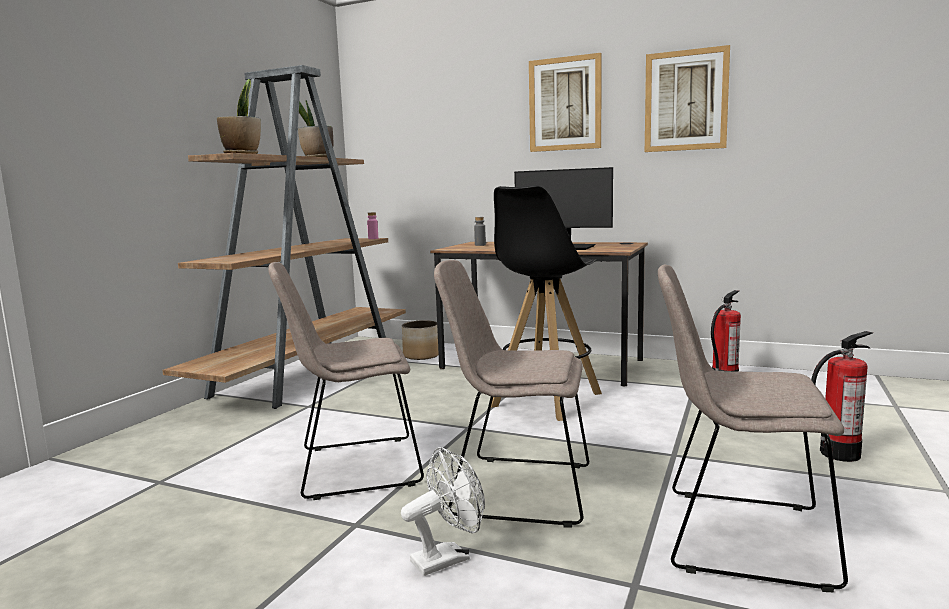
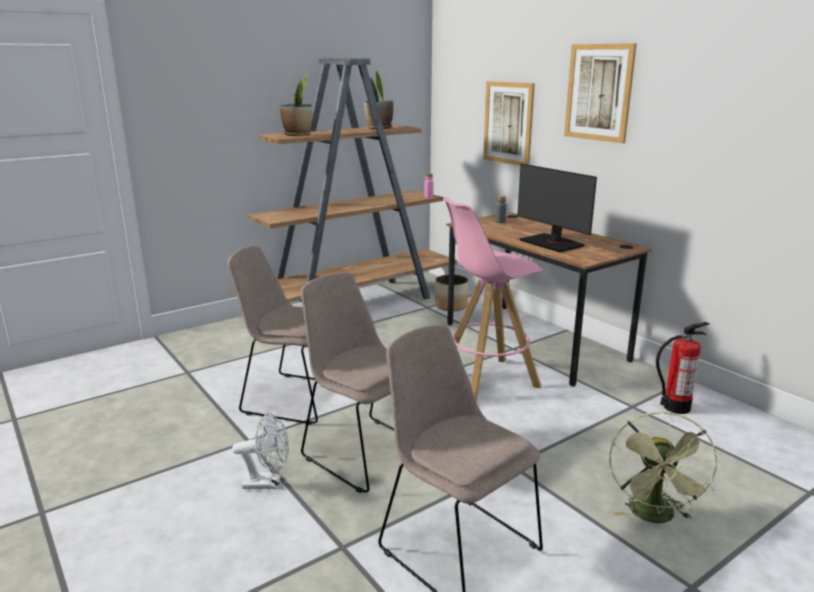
camera: 30 degrees right, 10 degrees up
black stool [491,185,602,421] -> pink stool [444,197,543,401]
picture [645,45,730,152] -> picture moved to [483,81,535,166]
fire extinguisher [811,331,873,462] -> green fan [609,412,720,523]

